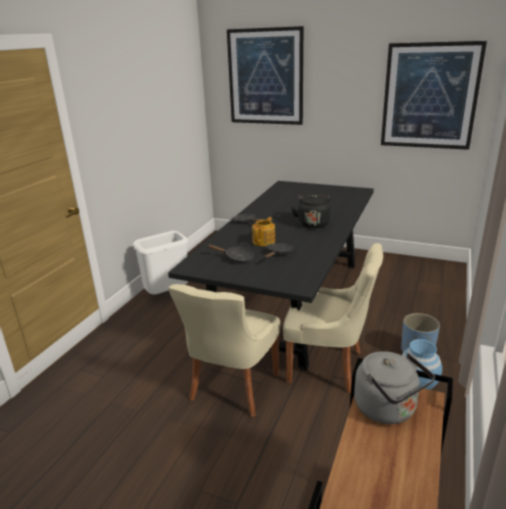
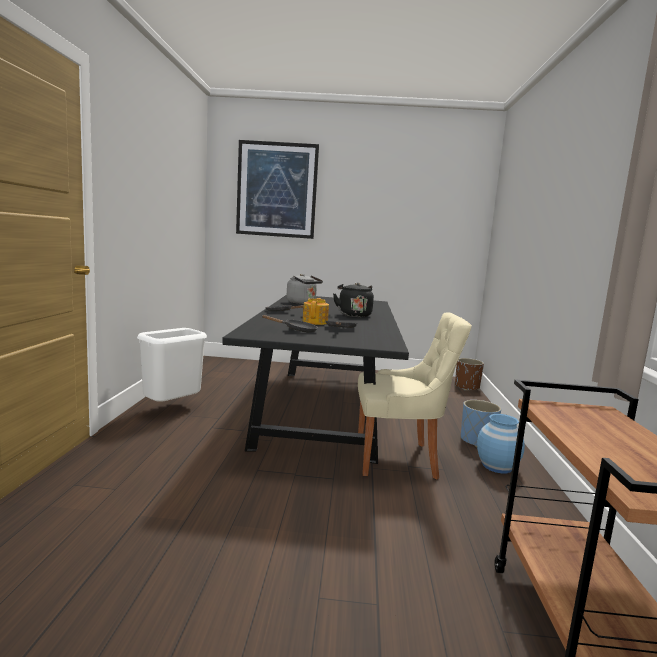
camera: 20 degrees left, 15 degrees down
beige chair [168,284,280,417] -> none
grey kettle [354,351,435,424] -> grey kettle moved to [287,274,323,304]
picture [381,41,487,150] -> none
none -> brown planter [455,358,484,390]

